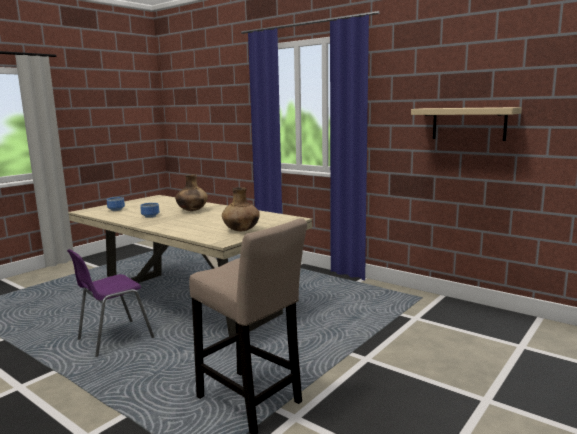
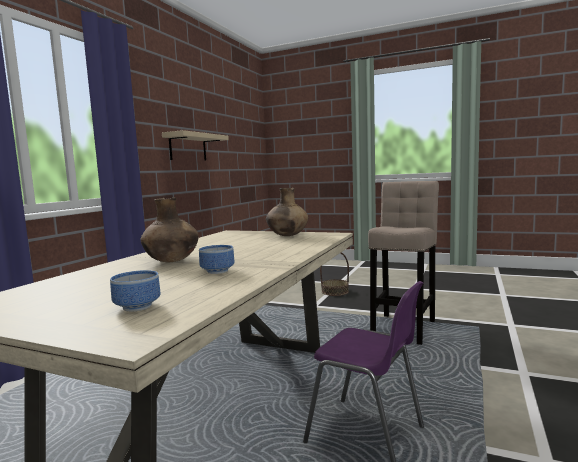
camera: 105 degrees left, 5 degrees down
none -> basket [320,252,349,296]

